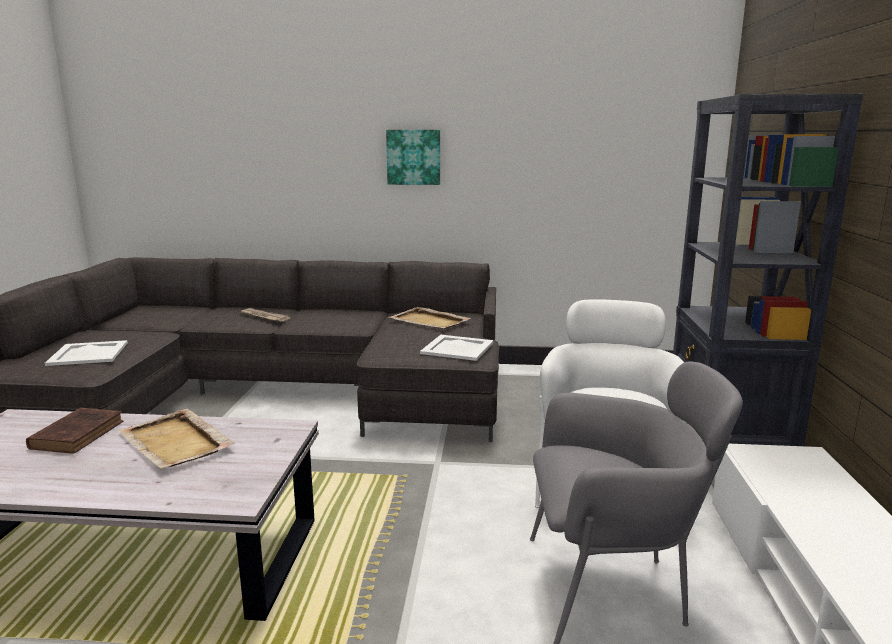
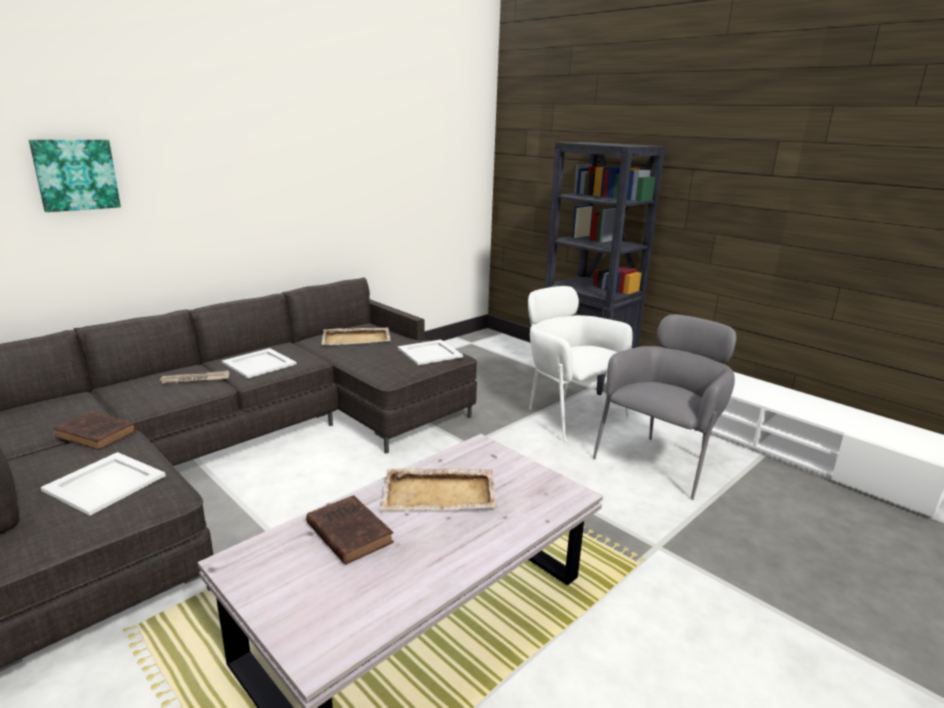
camera: 50 degrees left, 5 degrees up
picture [386,130,440,185] -> picture moved to [29,140,121,212]
none -> brown book [53,411,137,450]
none -> white tray [222,348,297,378]

